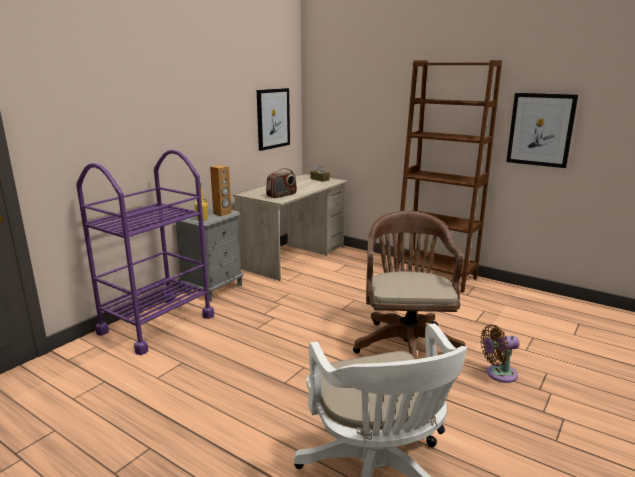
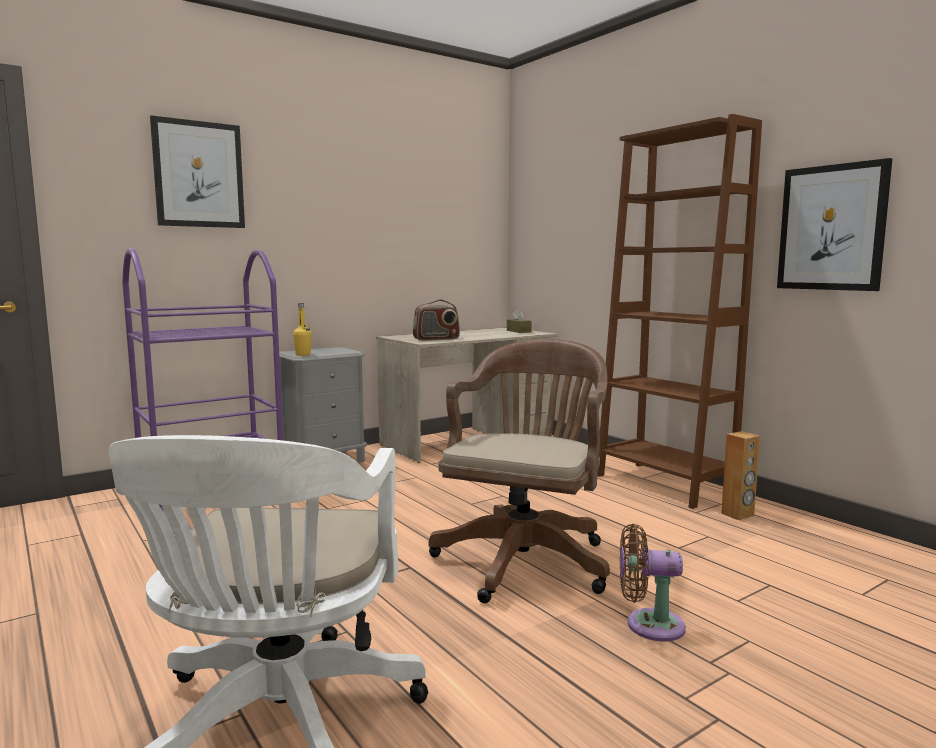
camera: 20 degrees right, 10 degrees down
brown speaker [210,165,232,216] -> brown speaker moved to [721,431,760,520]
picture [257,88,290,151] -> picture moved to [150,115,245,228]

